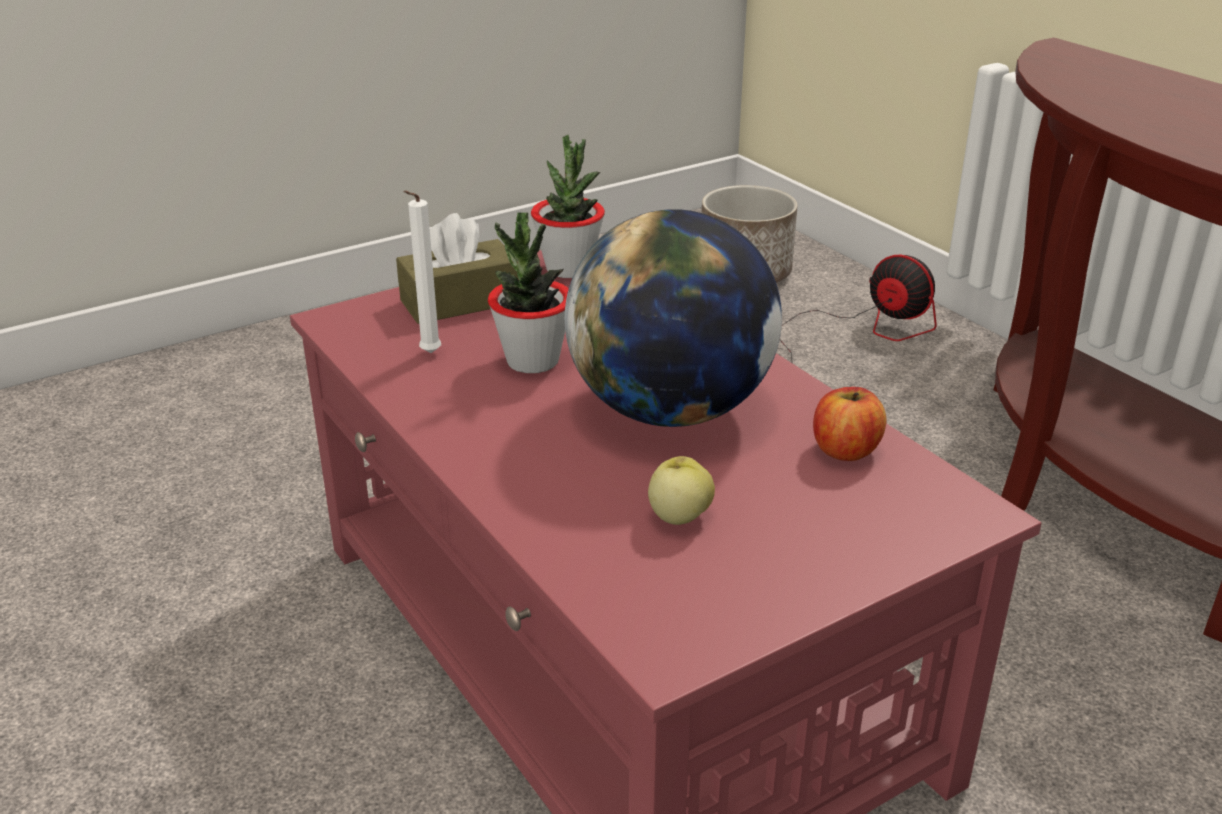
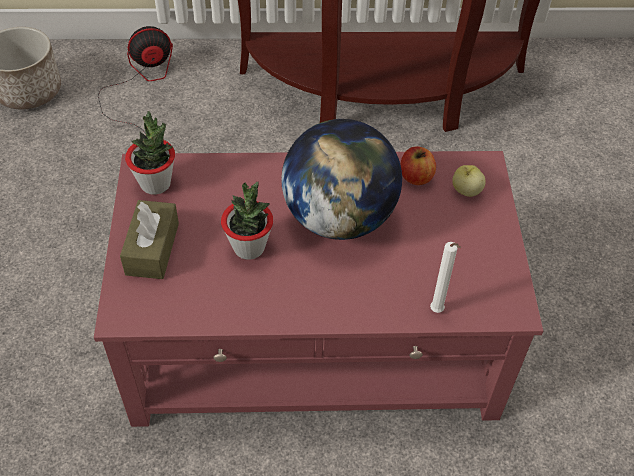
camera: 60 degrees left, 20 degrees up
white candle [403,190,441,353] -> white candle moved to [430,242,461,313]
apple [648,456,715,525] -> apple moved to [452,165,485,197]

